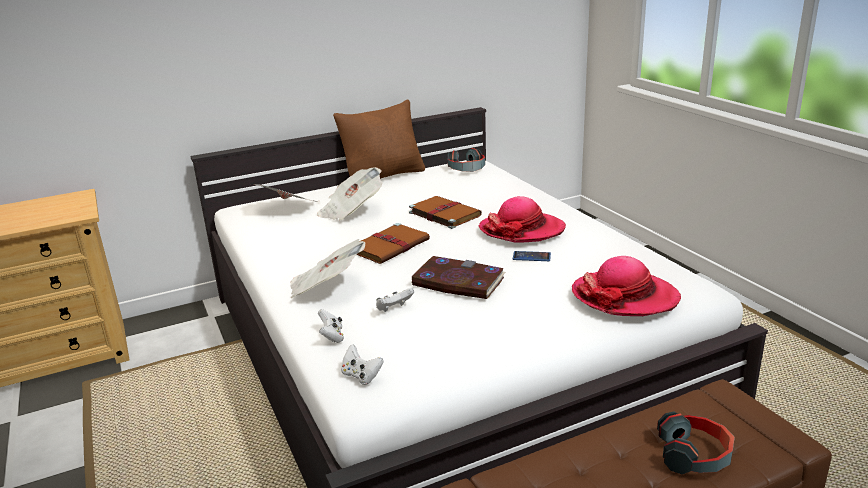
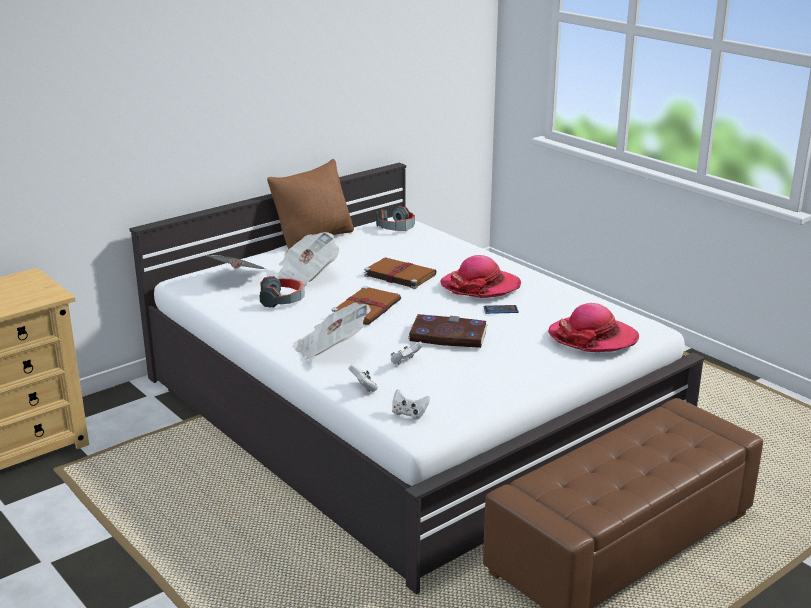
camera: 15 degrees left, 0 degrees up
headphones [657,411,735,474] -> headphones moved to [259,276,305,308]

